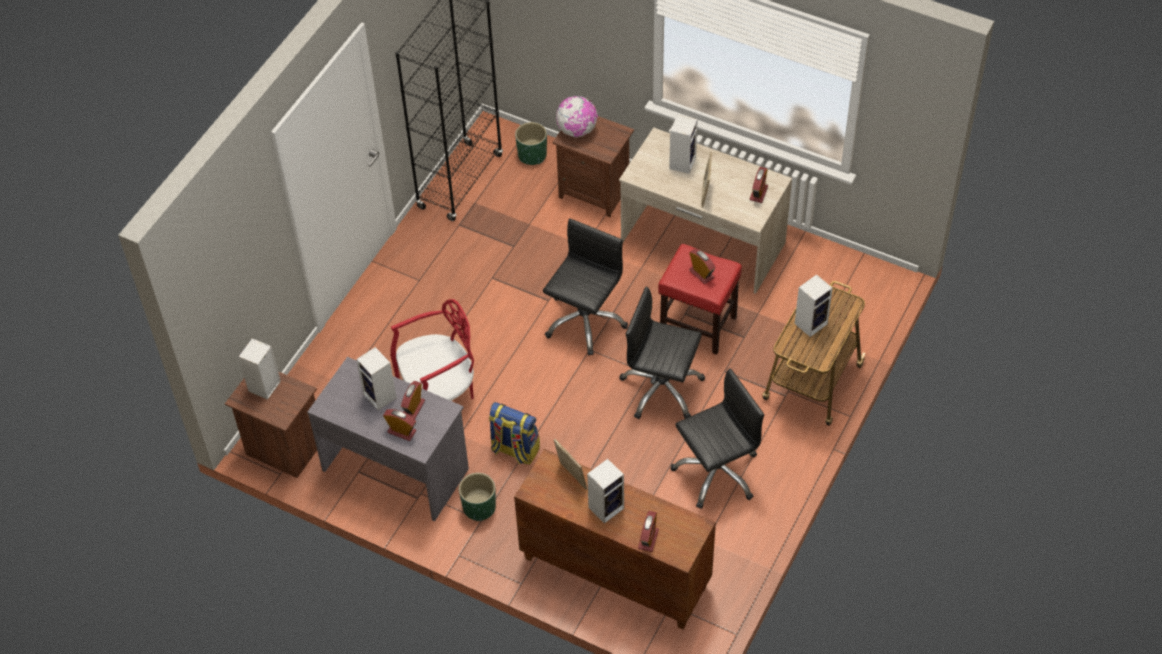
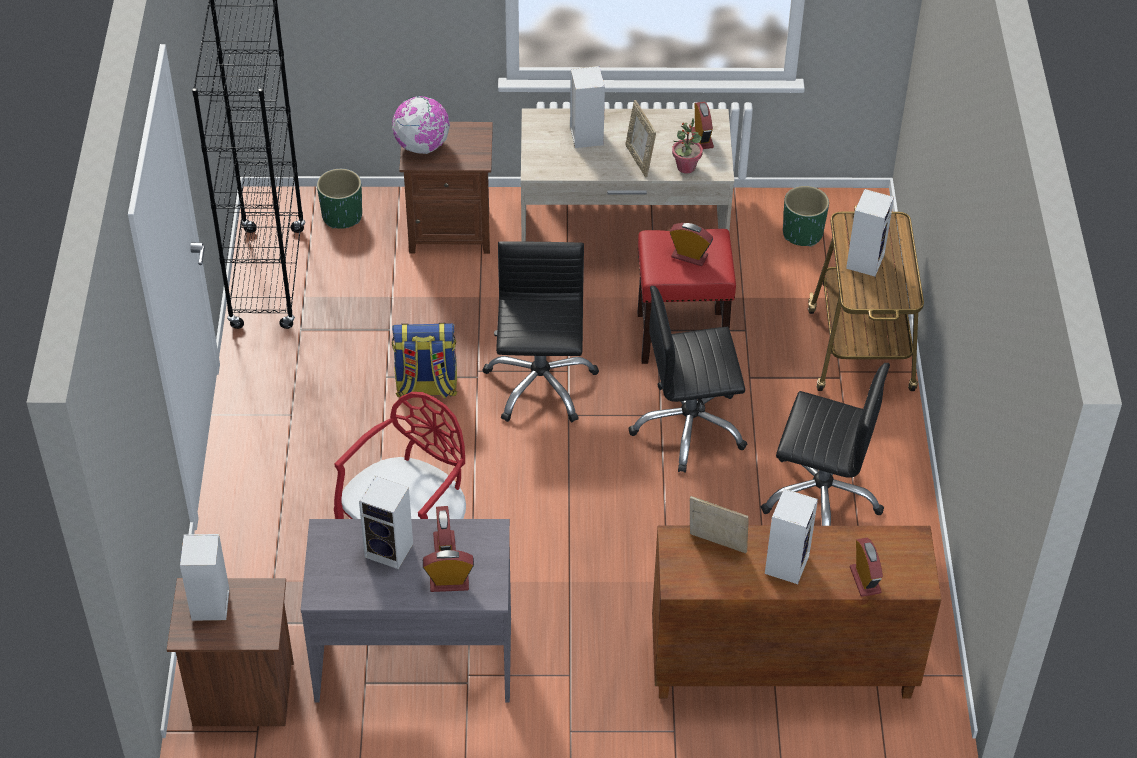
camera: 30 degrees left, 5 degrees down
green planter [459,473,496,521] -> green planter moved to [783,186,829,247]
backpack [489,402,540,464] -> backpack moved to [392,323,458,400]
black office chair [671,368,764,509] -> black office chair turned 75 degrees clockwise [761,363,890,526]
none -> potted plant [672,118,703,174]

